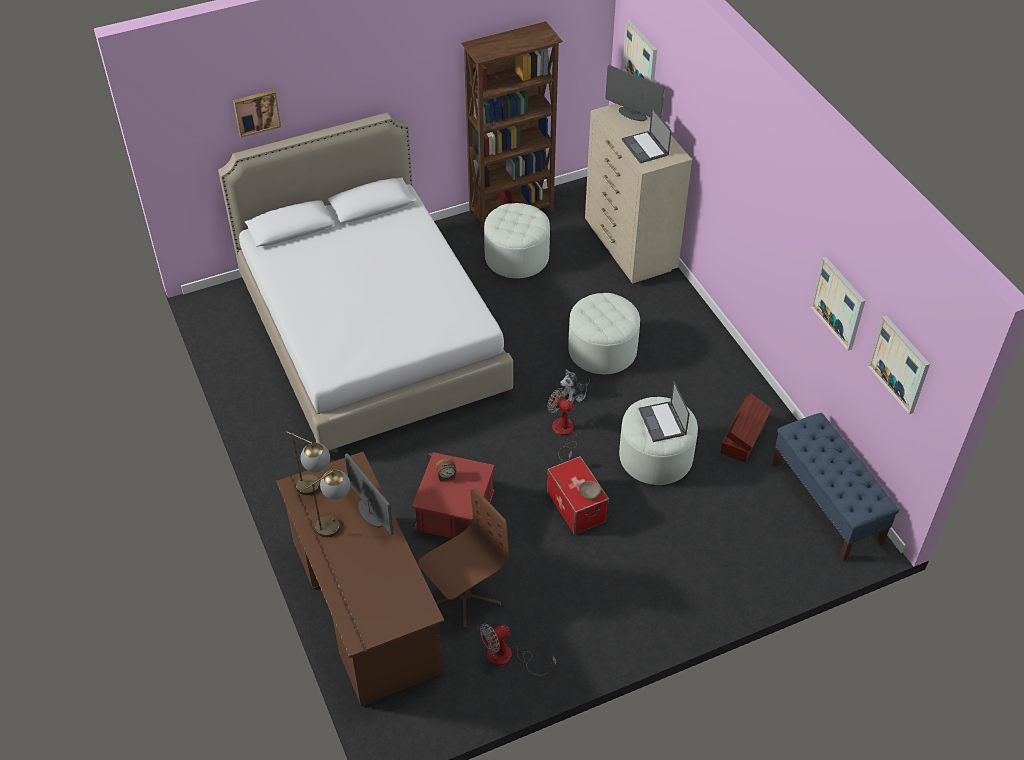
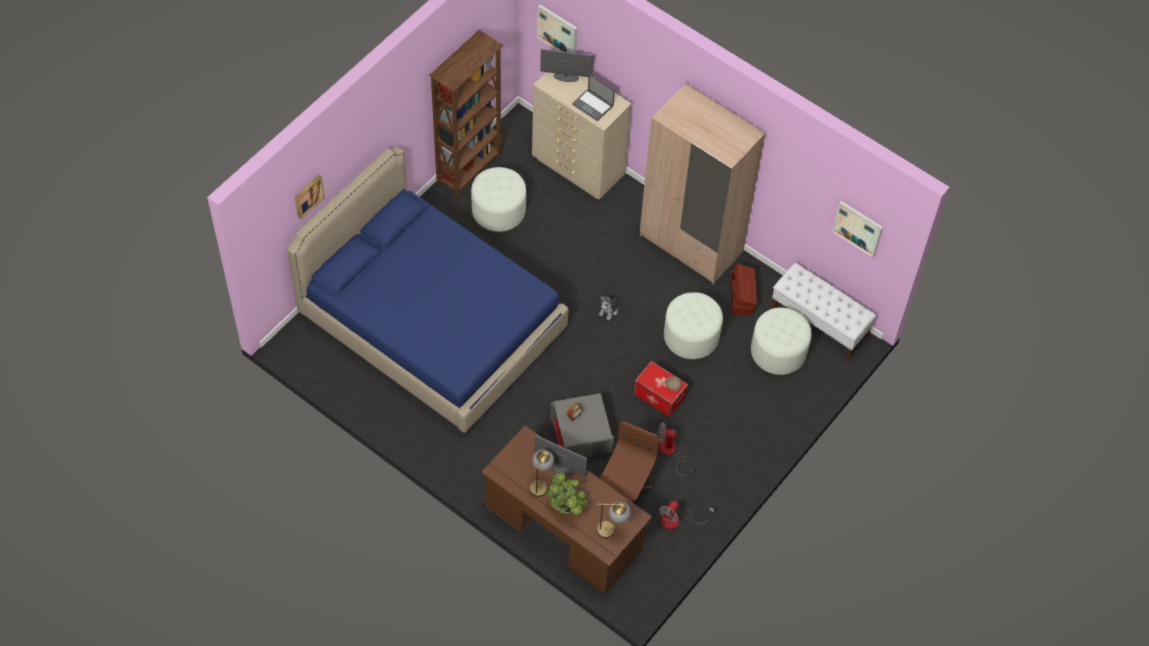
camera: 30 degrees left, 10 degrees up
white bed [218,112,513,457] -> blue bed [287,147,568,435]
table lamp [286,431,330,495] -> table lamp moved to [597,501,631,538]
red storage box [412,452,494,538] -> grey storage box [550,393,614,457]
fan [547,388,577,462] -> fan moved to [658,422,692,477]
white ottoman [568,293,640,374] -> white ottoman moved to [751,308,812,375]
laptop [639,381,690,442] -> none
blue bench [772,413,899,561] -> white bench [771,263,877,361]
picture [810,257,865,351] -> none
none -> potted plant [547,472,588,515]
none -> beige wardrobe [640,83,765,285]

